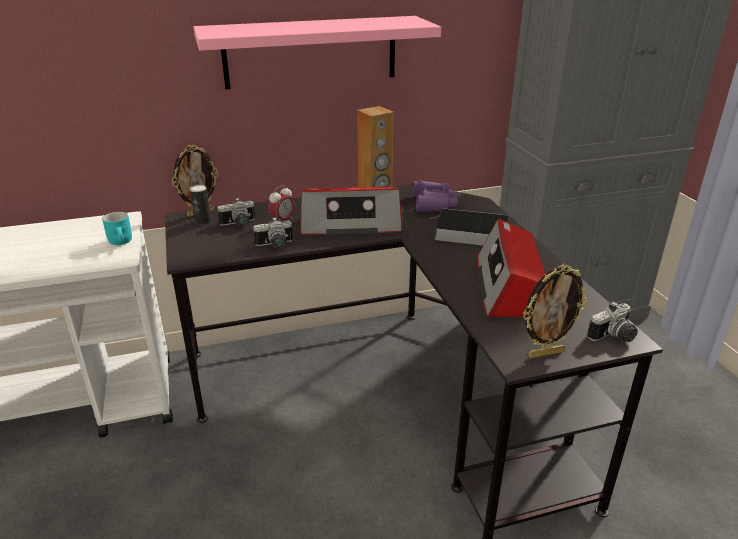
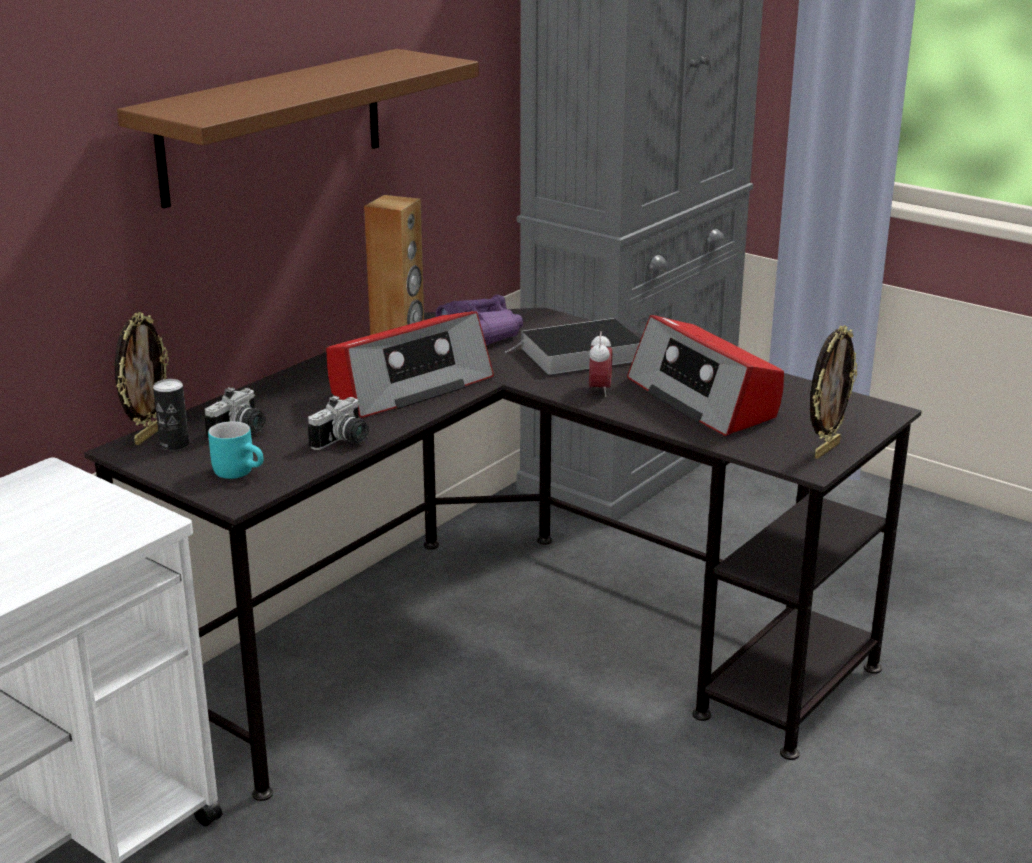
camera: 35 degrees left, 5 degrees down
turquoise mug [102,212,132,245] -> turquoise mug moved to [208,421,264,479]
pink shelf [194,16,441,89] -> brown shelf [117,49,479,208]
alarm clock [268,185,295,221] -> alarm clock moved to [589,331,612,397]
camera [587,301,638,342] -> none

